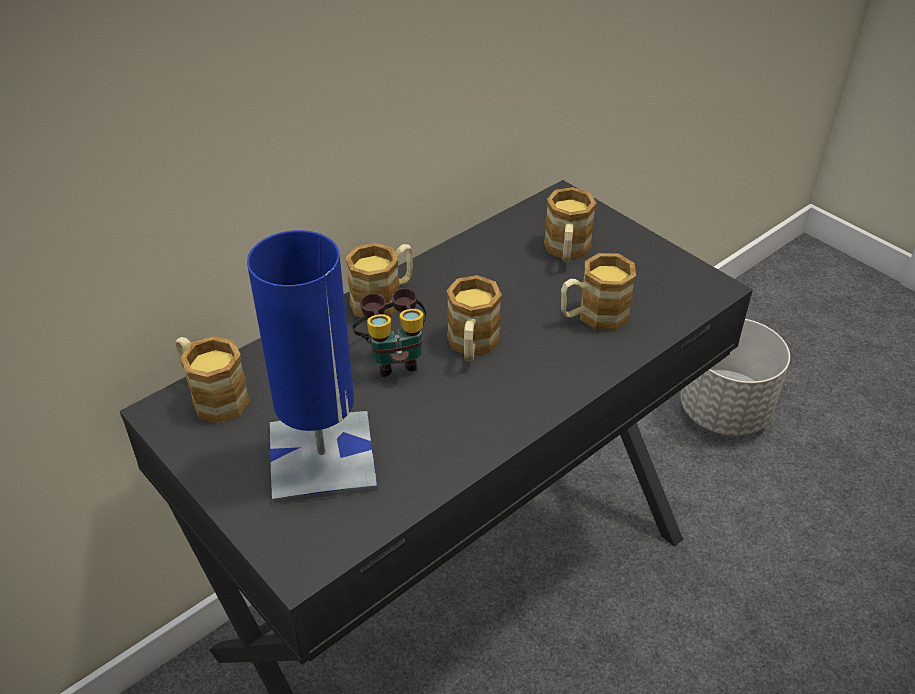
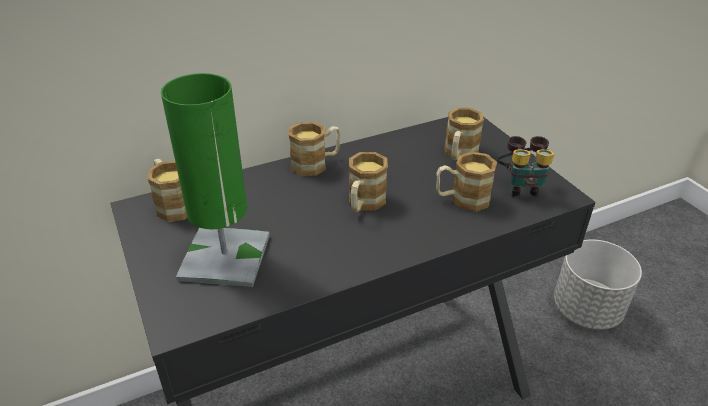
camera: 15 degrees right, 5 degrees down
blue table lamp [247,230,377,504] -> green table lamp [161,73,270,287]
binoculars [352,288,427,377] -> binoculars moved to [497,136,554,197]

